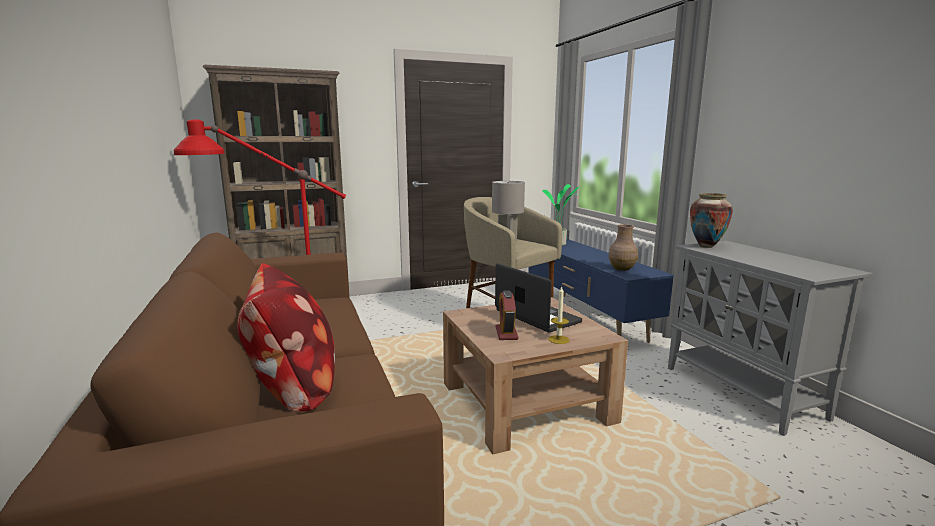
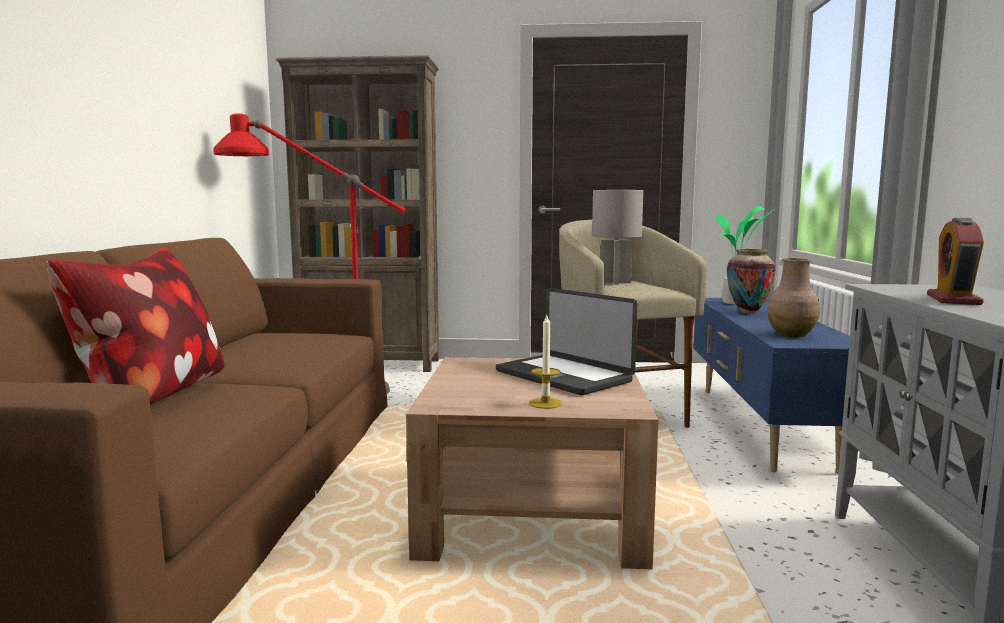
camera: 25 degrees right, 5 degrees down
laptop [495,263,582,333] -> laptop turned 150 degrees clockwise [496,288,637,395]
alarm clock [495,291,519,340] -> alarm clock moved to [927,218,984,305]
vase [690,193,733,248] -> vase moved to [727,249,776,314]

